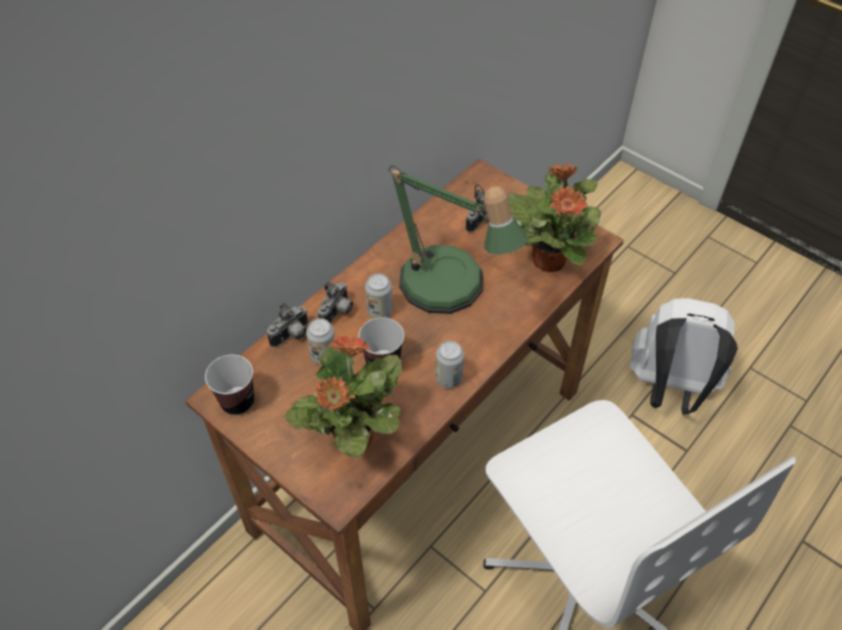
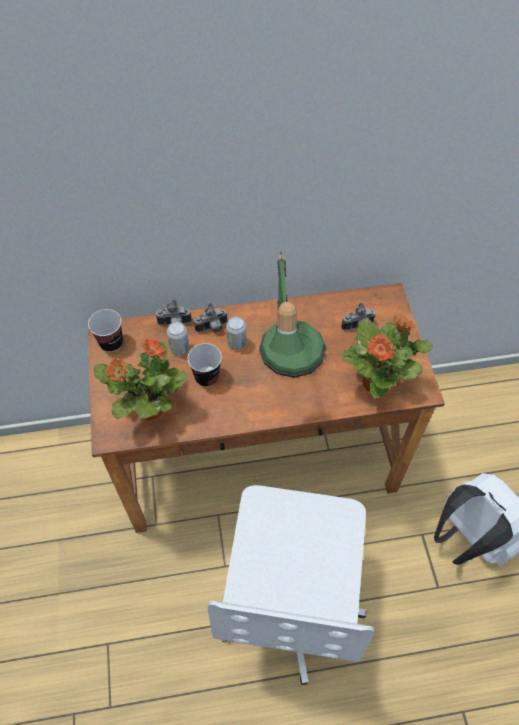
camera: 40 degrees right, 5 degrees up
can [436,341,464,388] -> none

